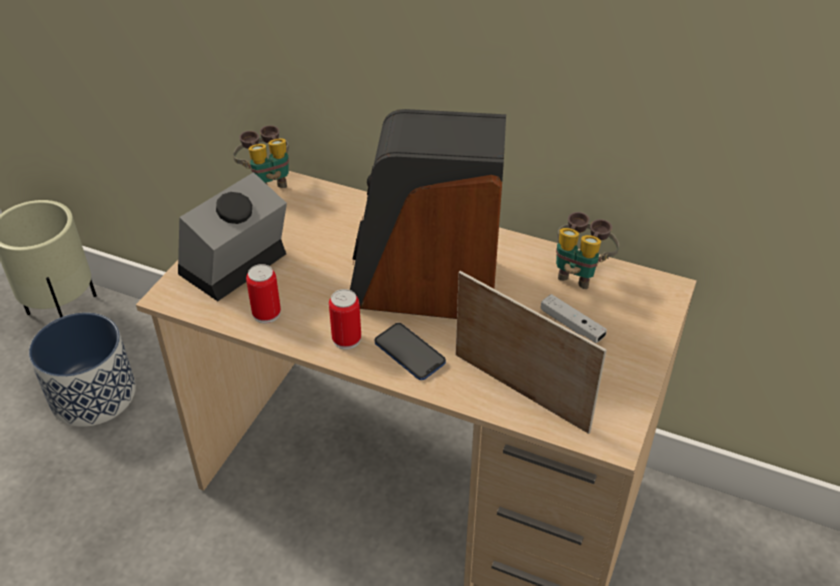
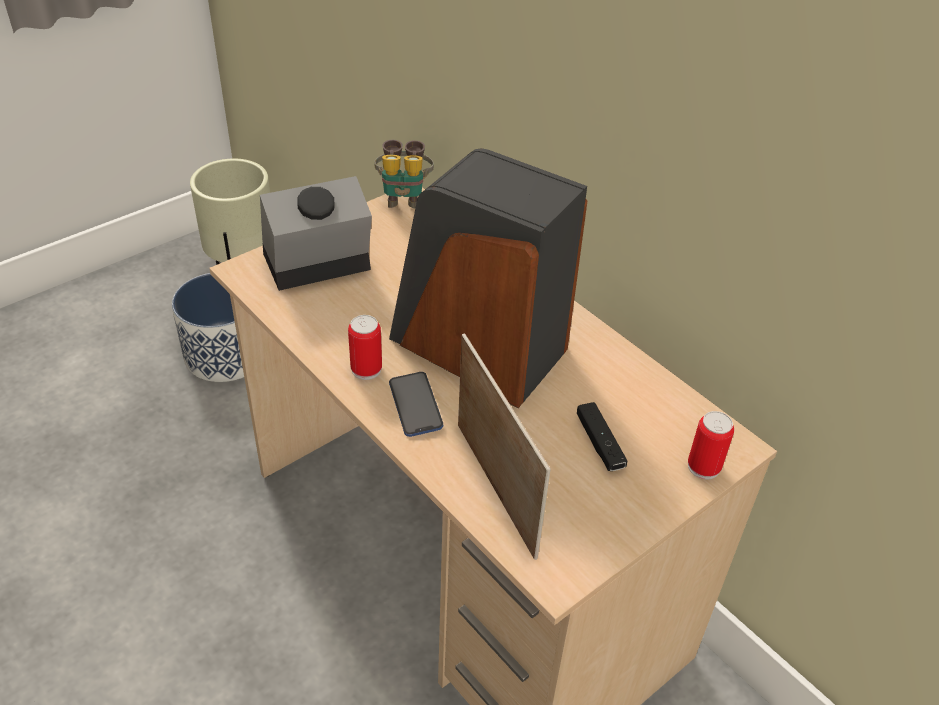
camera: 25 degrees right, 0 degrees up
can [246,264,281,324] -> can moved to [688,411,734,479]
white game controller [541,294,607,343] -> black game controller [577,402,627,471]
binoculars [556,212,619,289] -> none

